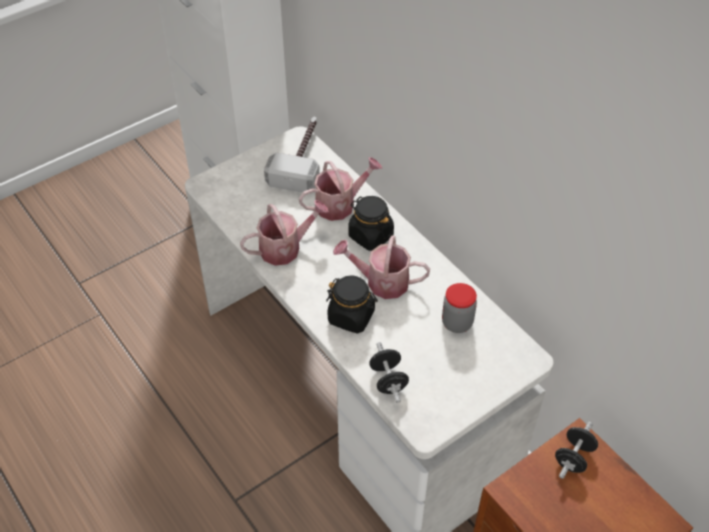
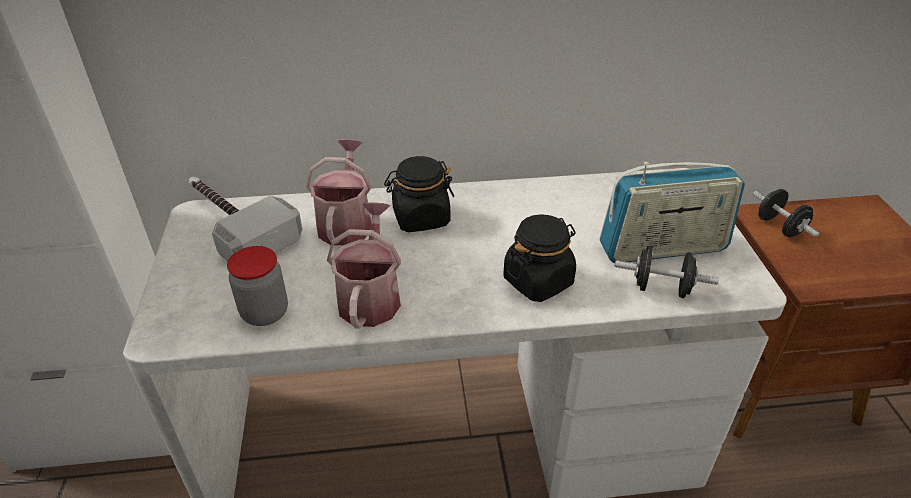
camera: 60 degrees left, 10 degrees down
watering can [333,235,430,299] -> none
jar [442,283,477,333] -> jar moved to [227,246,288,326]
none -> radio [599,162,745,263]

